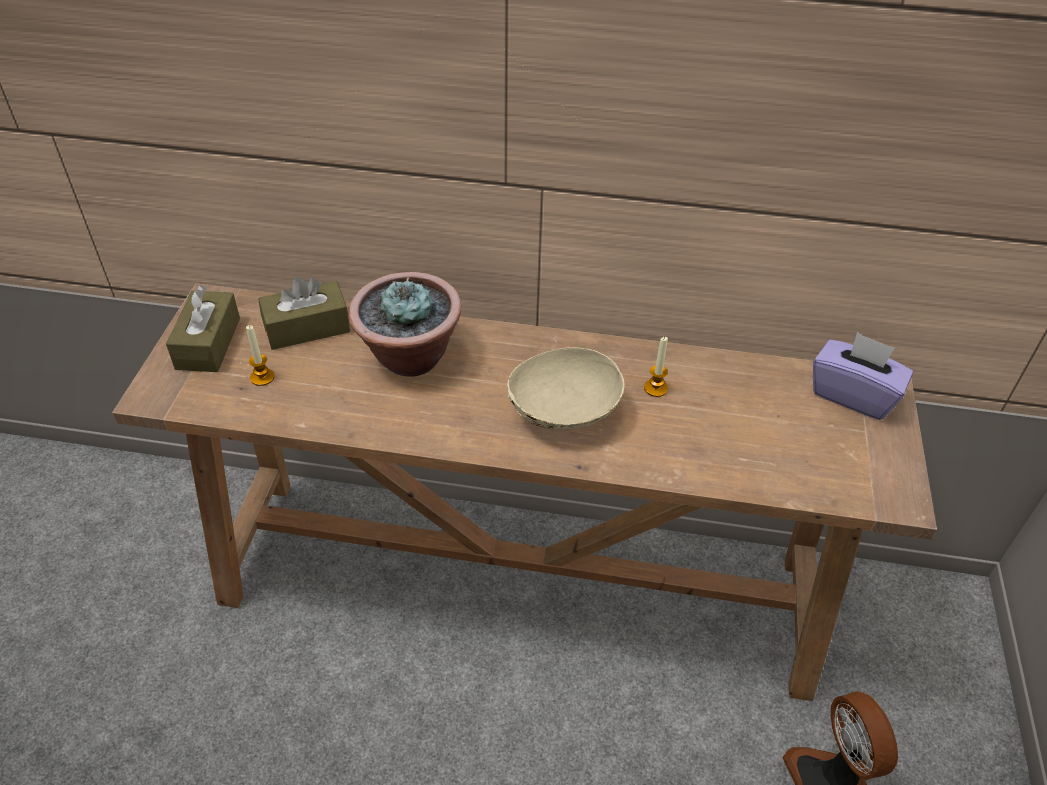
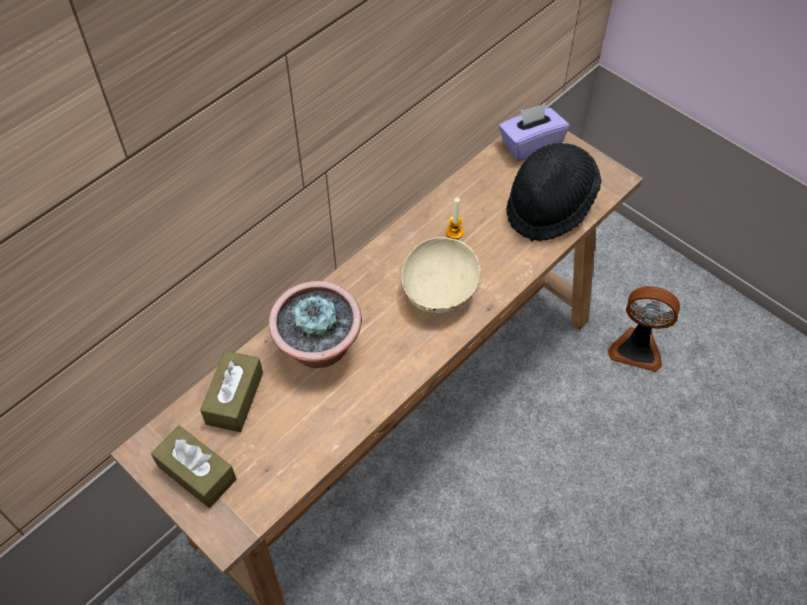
camera: 55 degrees left, 10 degrees up
candle [246,325,274,386] -> none
none -> black hat [506,143,602,241]

